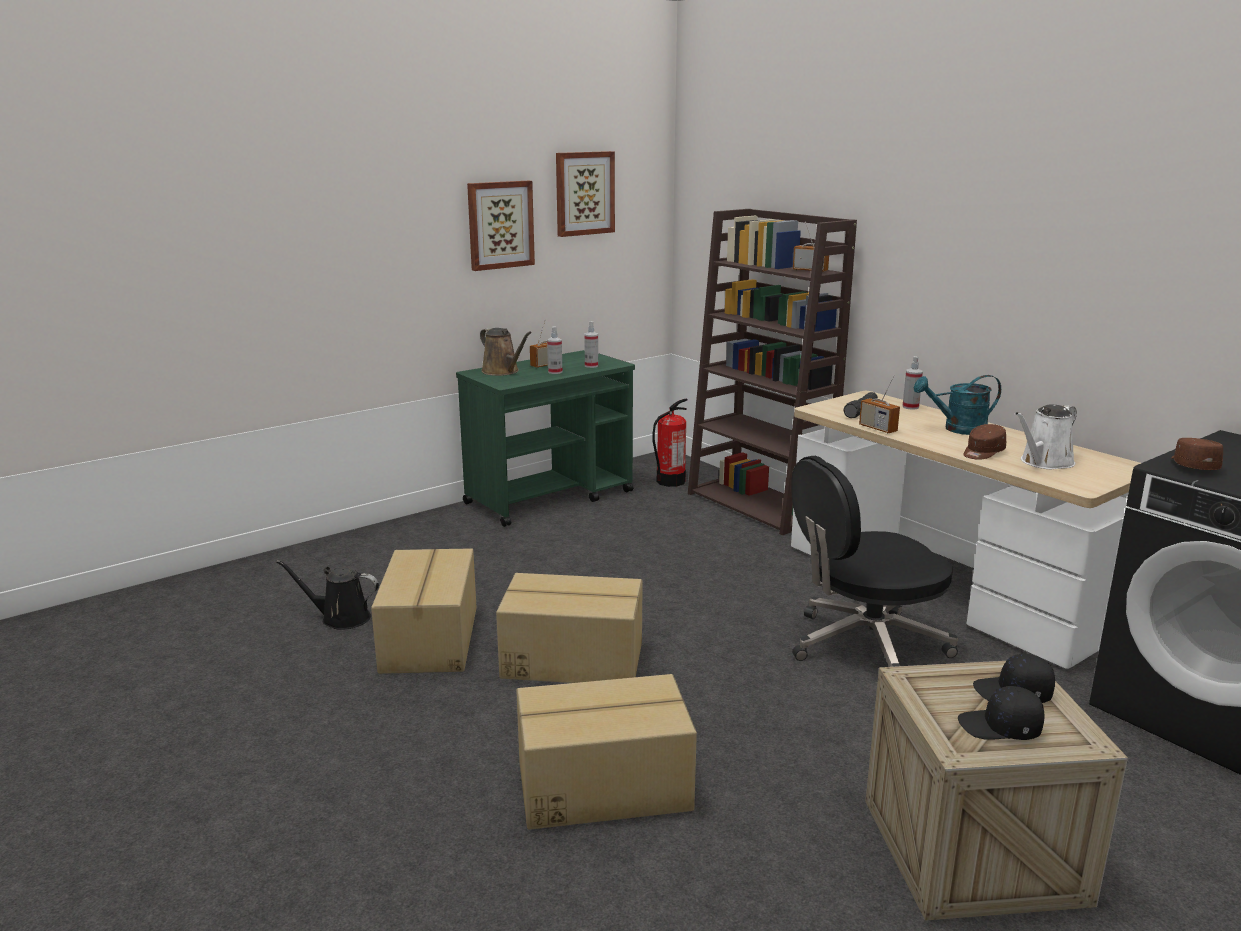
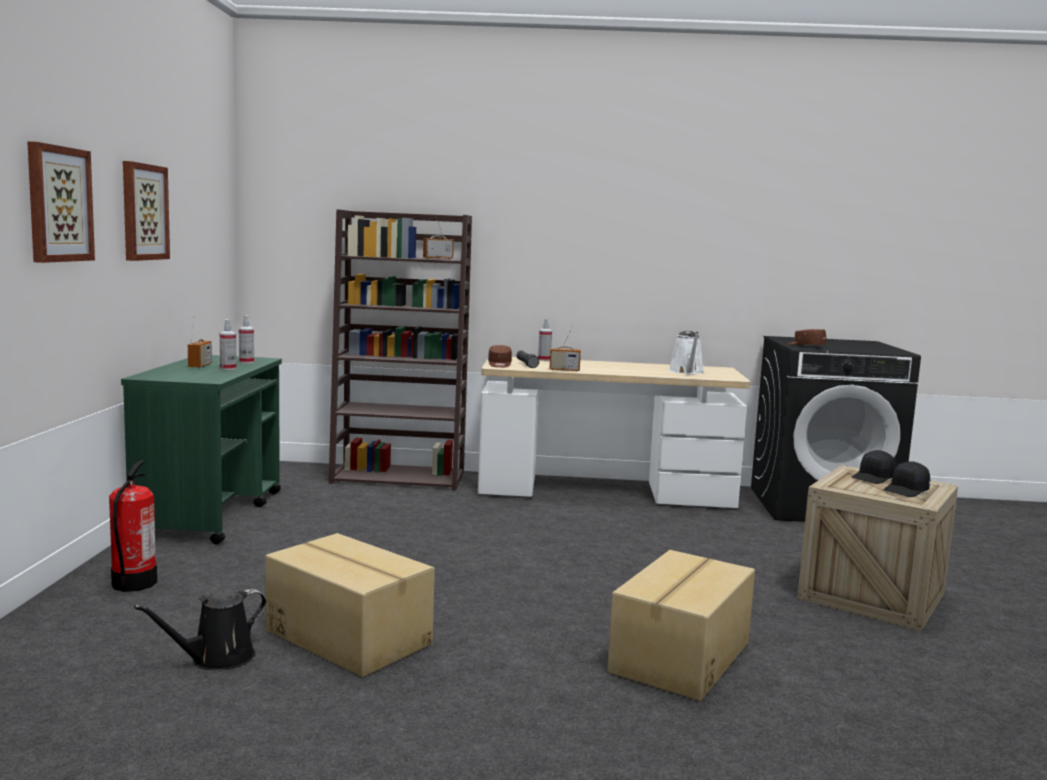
camera: 50 degrees left, 10 degrees down
brown watering can [480,328,532,376] -> none
cardboard box [496,573,643,683] -> none
picture [556,151,615,237] -> picture moved to [27,141,95,263]
fire extinguisher [652,399,688,487] -> fire extinguisher moved to [109,460,157,592]
black office chair [791,456,958,667] -> none
turquoise watering can [914,375,1001,435] -> none
brown cap [963,424,1006,460] -> brown cap moved to [488,345,512,367]

